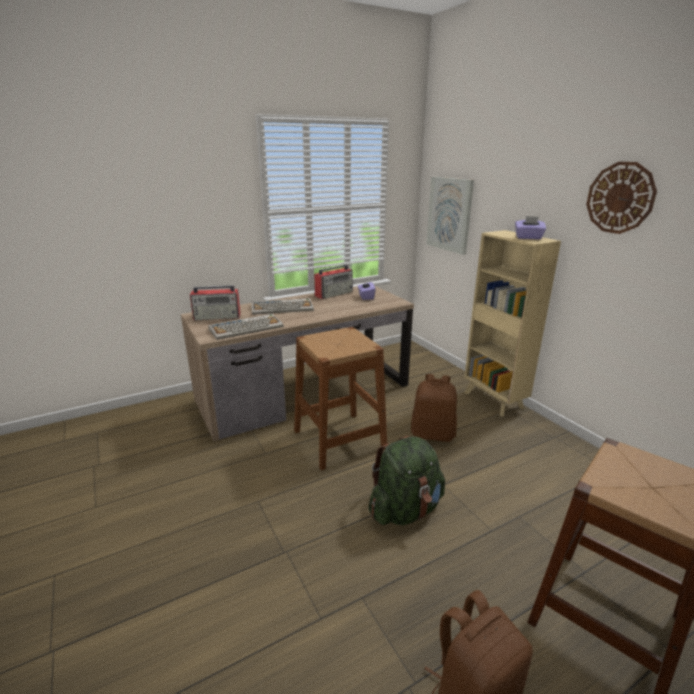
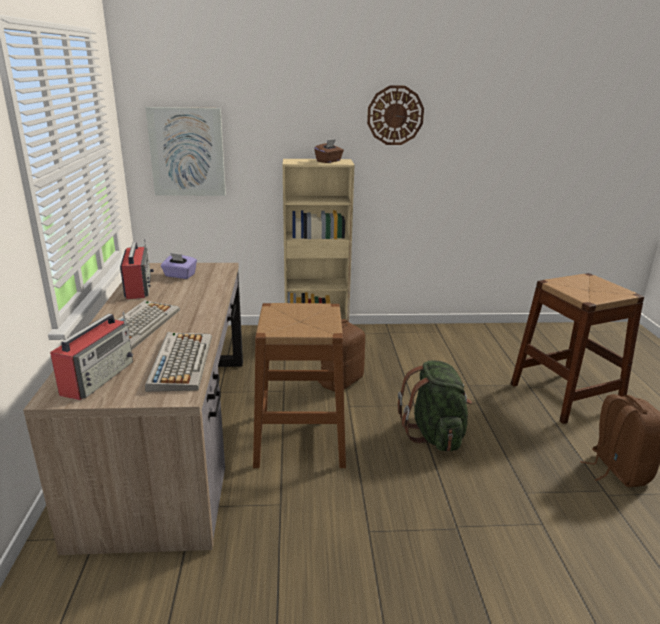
camera: 65 degrees left, 0 degrees up
purple tissue box [515,216,546,239] -> brown tissue box [314,139,344,163]

